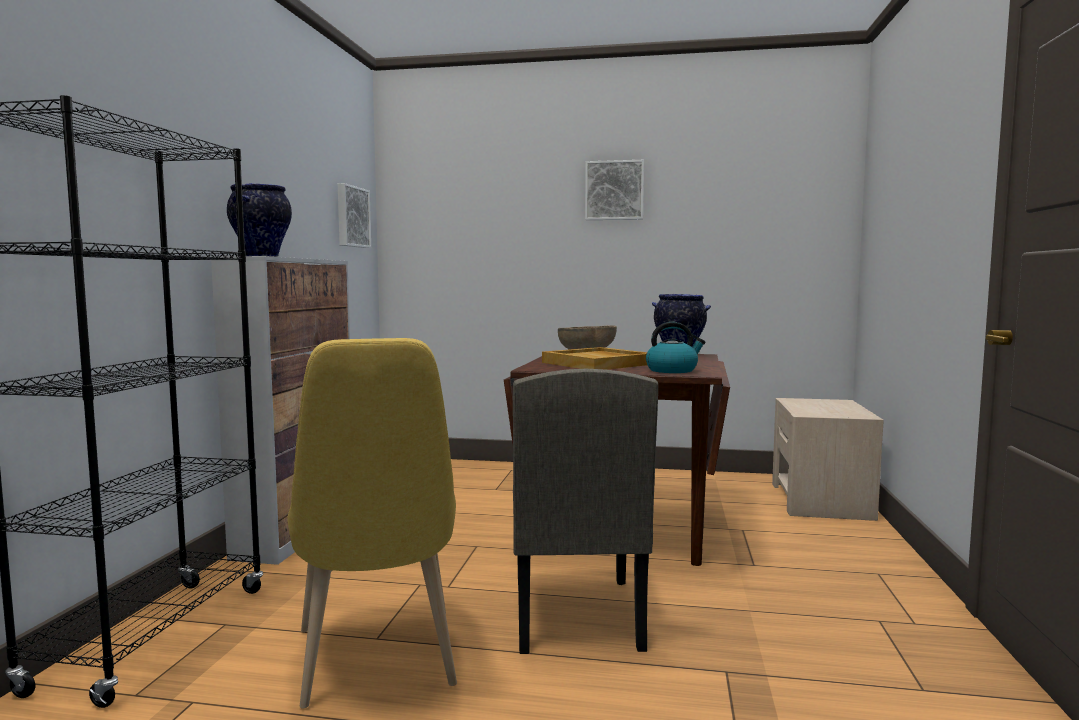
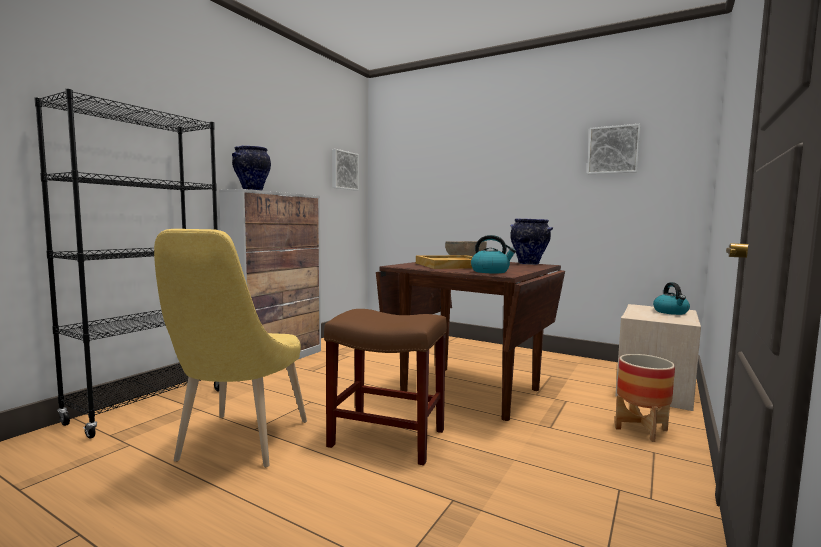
camera: 20 degrees right, 0 degrees up
beige chair [513,369,658,654] -> brown stool [324,309,447,466]
picture [585,160,644,220] -> picture moved to [587,124,641,174]
none -> planter [615,354,675,442]
none -> kettle [653,282,690,315]

